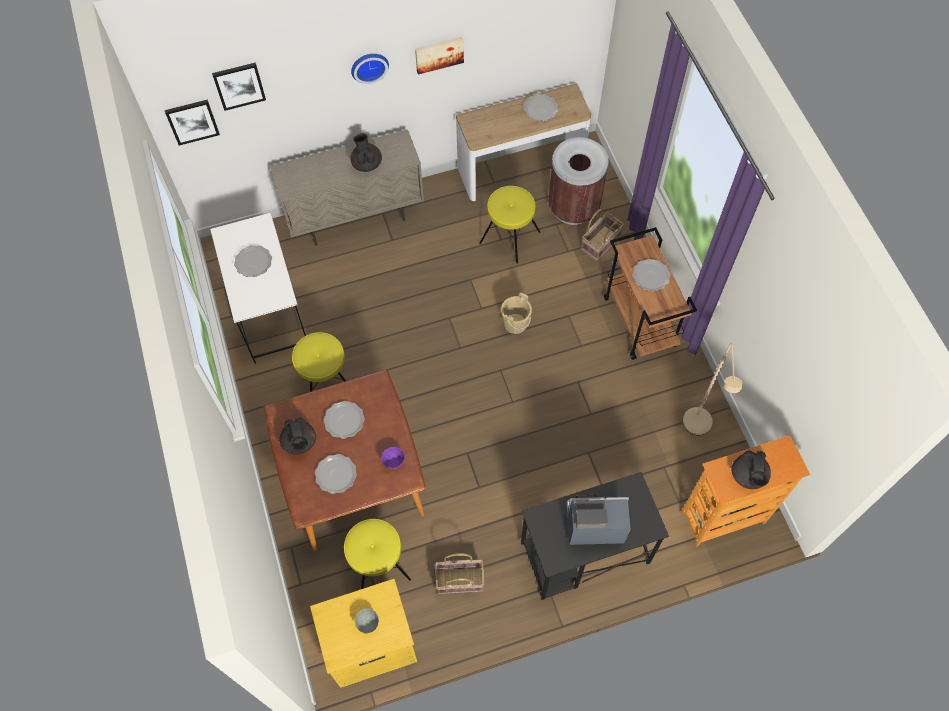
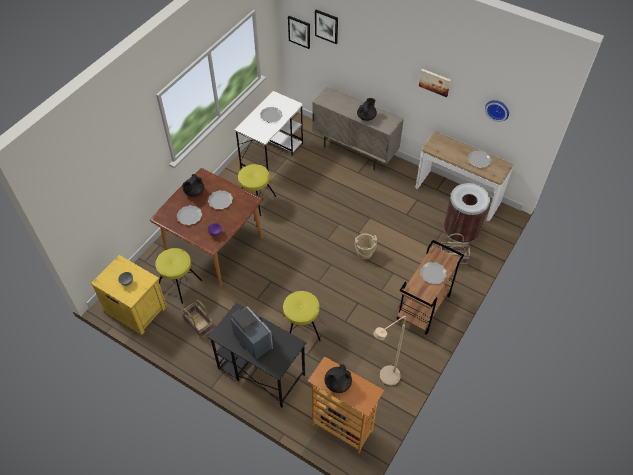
camera: 50 degrees right, 10 degrees down
wall clock [351,54,389,84] -> wall clock moved to [485,100,509,122]
yellow stool [479,186,540,264] -> yellow stool moved to [283,291,321,341]

